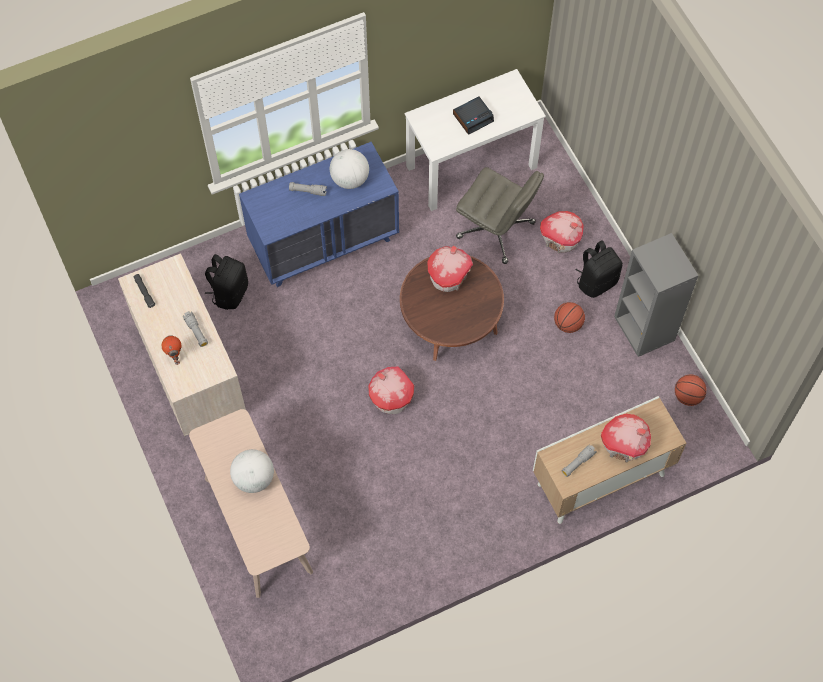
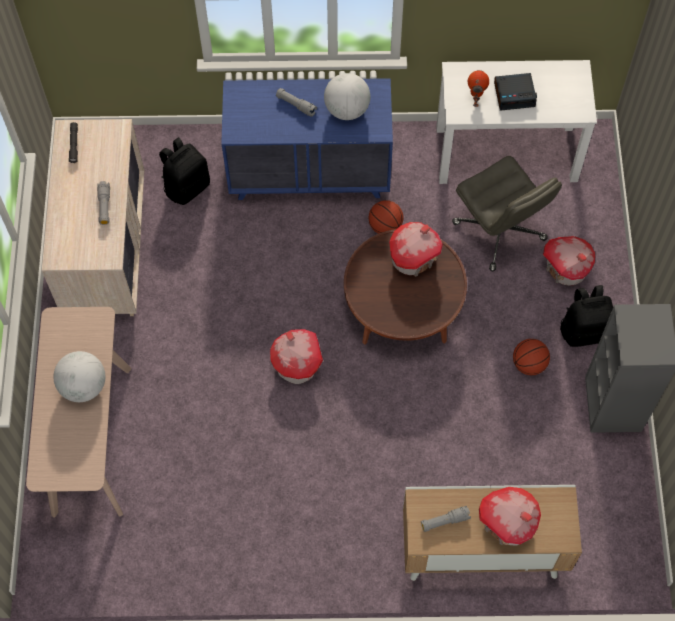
camera: 25 degrees right, 0 degrees up
toy robot [161,335,181,365] -> toy robot moved to [468,70,489,107]
basketball [675,374,707,406] -> basketball moved to [369,200,403,234]

